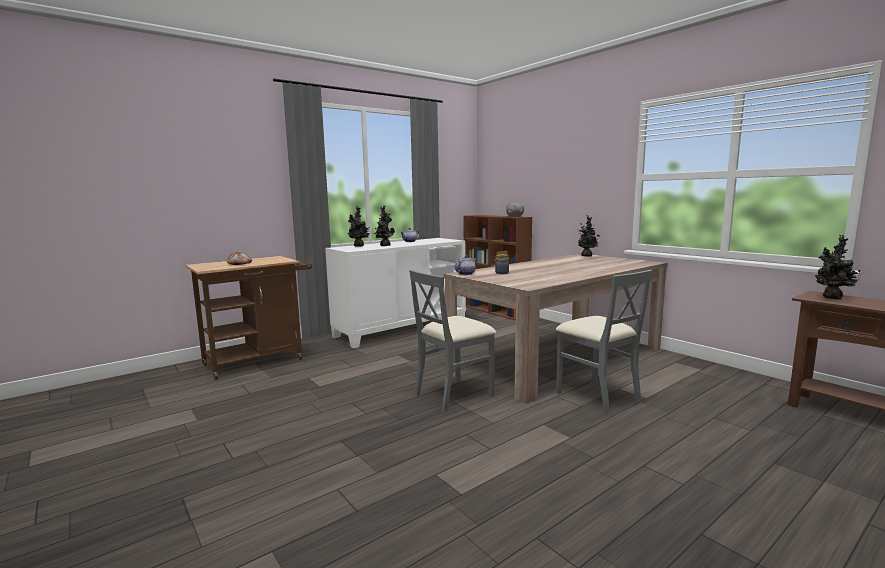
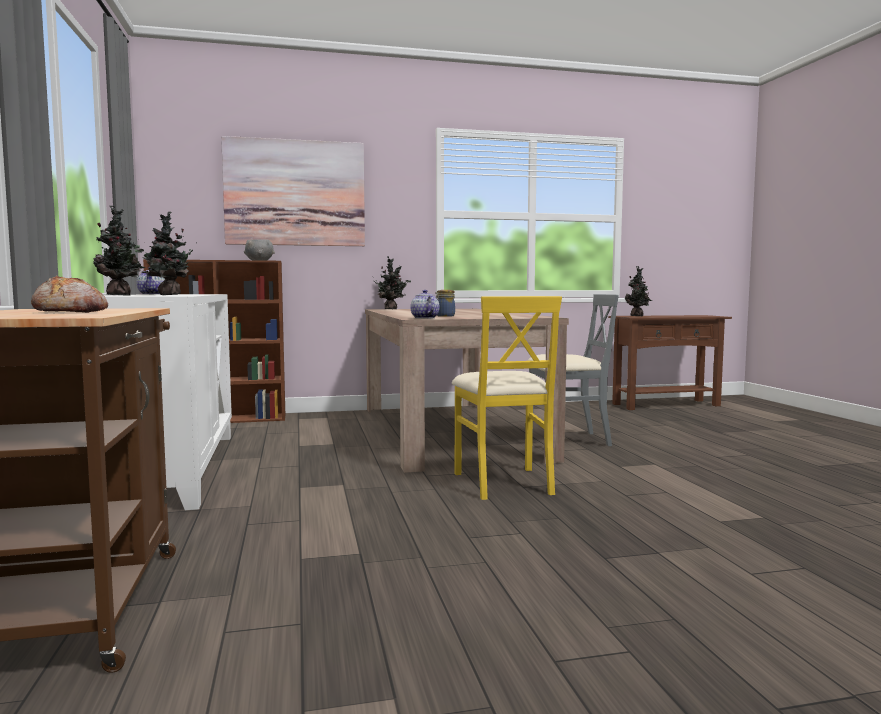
camera: 65 degrees left, 5 degrees down
grey chair [409,270,496,412] -> yellow chair [452,296,562,500]
none -> picture [221,136,365,246]

